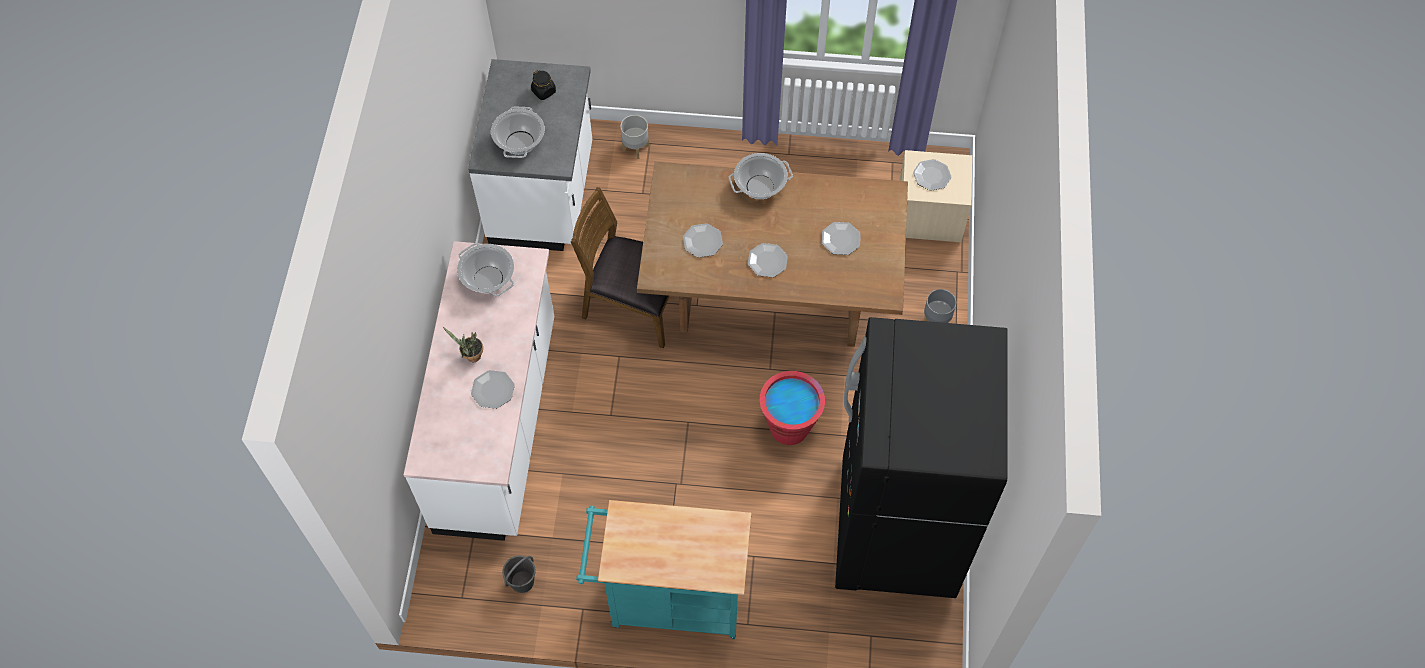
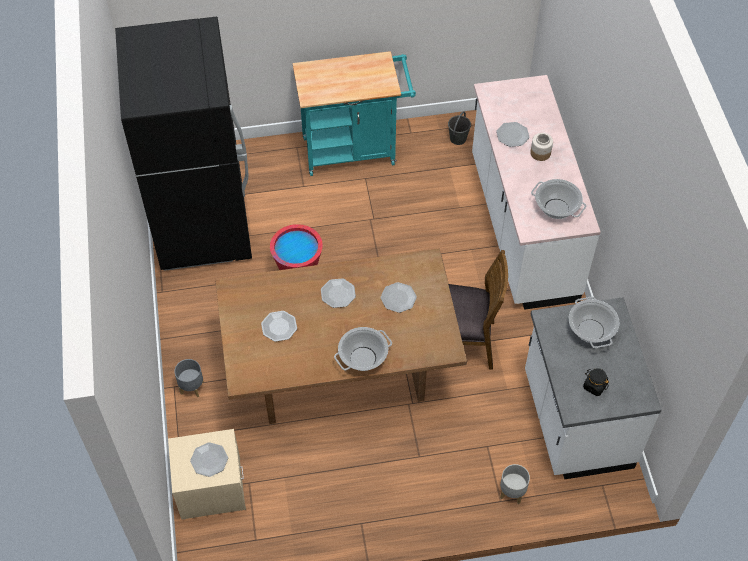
camera: 165 degrees right, 5 degrees down
potted plant [443,327,483,362] -> jar [530,133,553,161]

